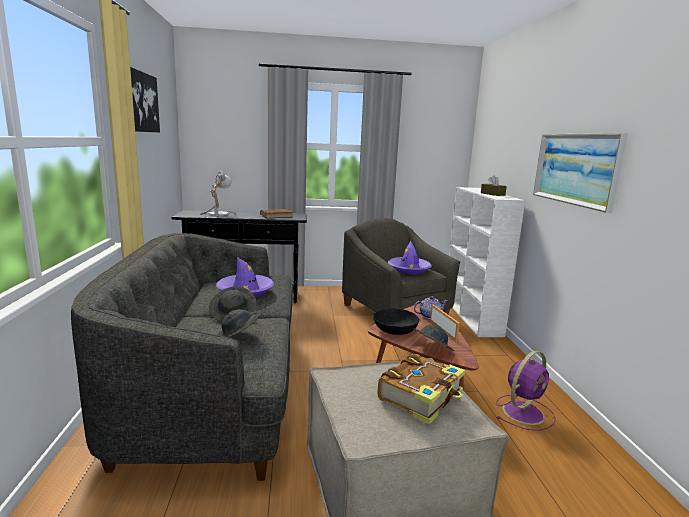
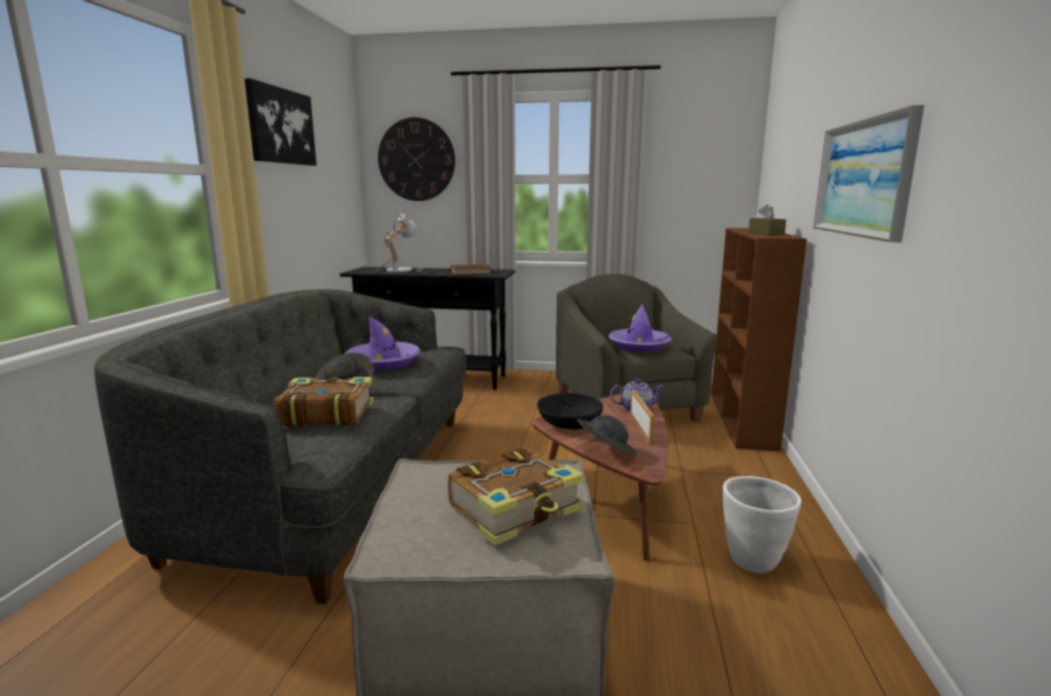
camera: 15 degrees right, 0 degrees up
grey hat [217,309,262,337] -> book [274,377,374,427]
white bookcase [449,187,525,337] -> brown bookcase [711,228,807,452]
purple fan [496,350,556,431] -> white planter [722,476,801,573]
none -> wall clock [378,117,455,201]

